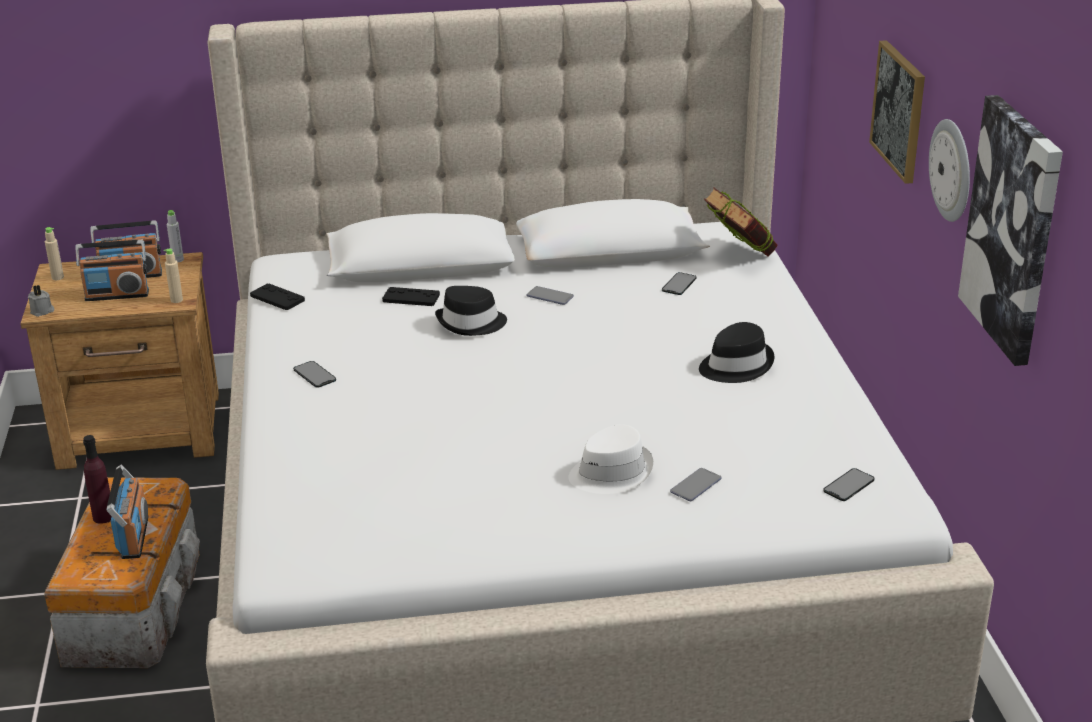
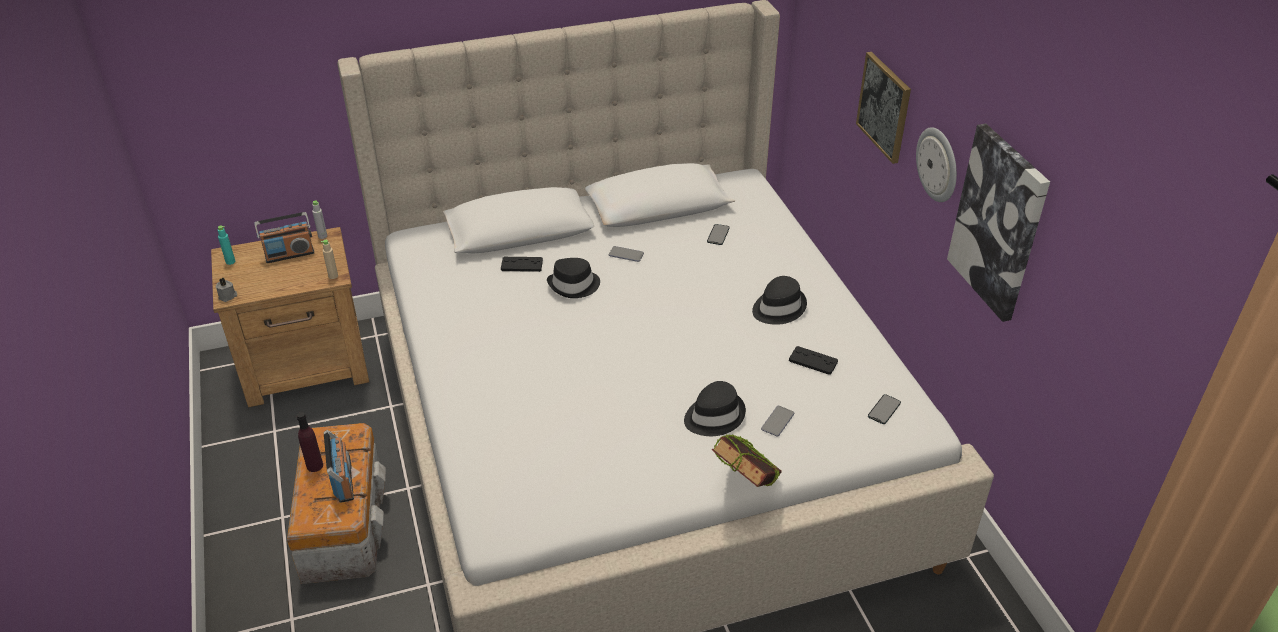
camera: 10 degrees left, 10 degrees up
beige bottle [45,227,64,280] -> turquoise bottle [218,226,235,265]
radio [75,240,149,301] -> none
black game controller [250,284,305,310] -> black game controller moved to [789,346,838,375]
phone [293,361,336,388] -> none
white hat [568,424,653,494] -> black hat [684,381,746,436]
book [704,187,778,257] -> book moved to [712,434,782,487]

